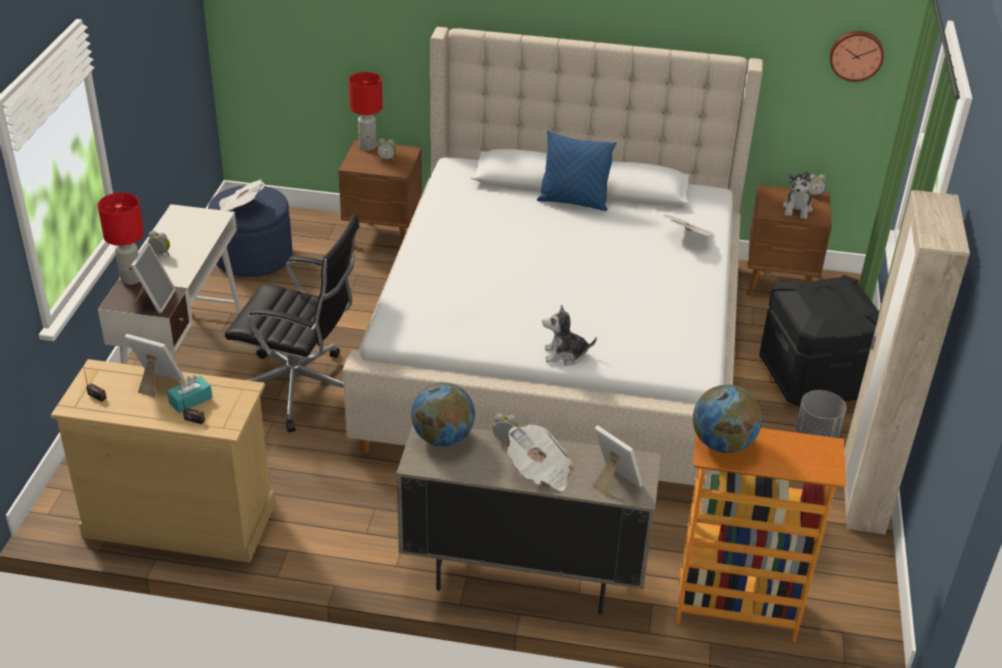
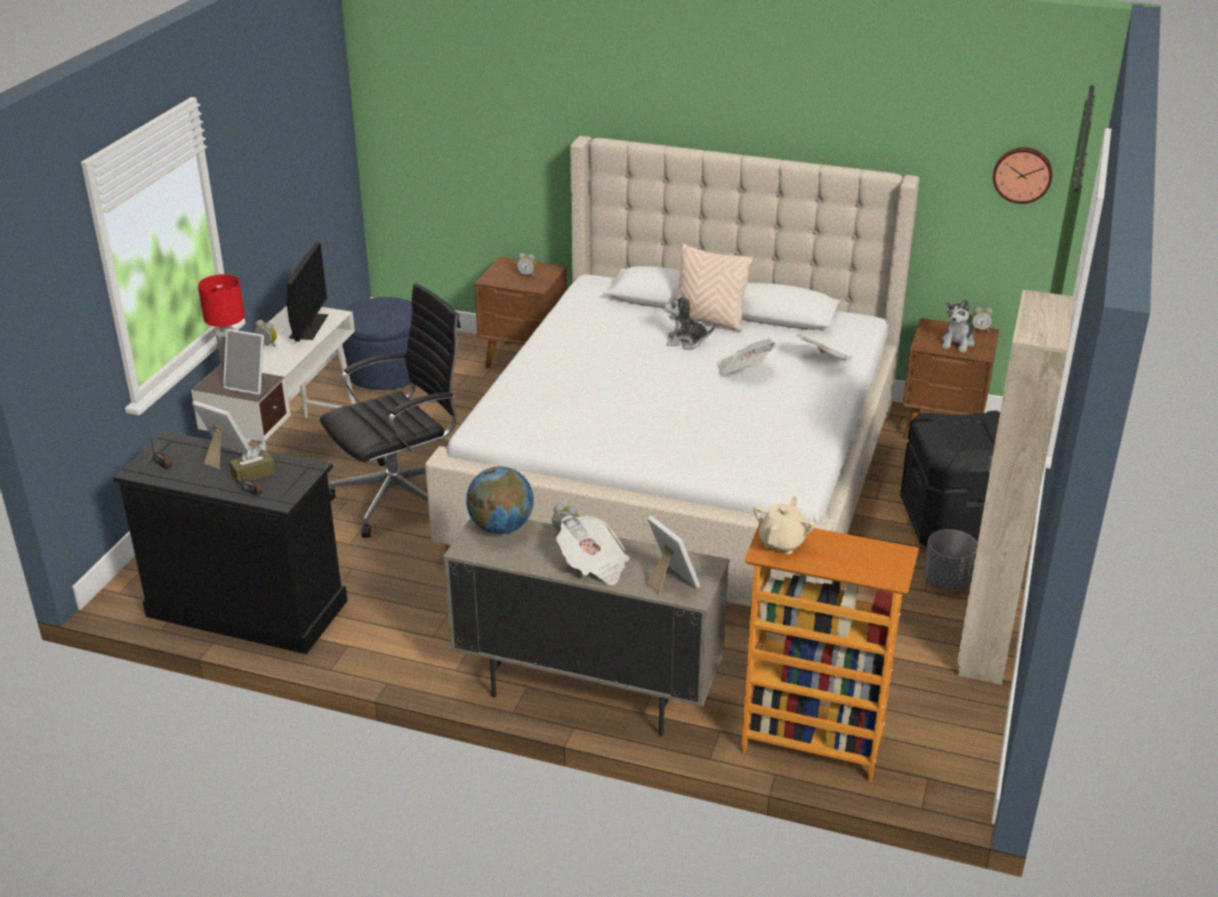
camera: 10 degrees right, 5 degrees down
beige dresser [51,359,276,563] -> black dresser [113,431,348,654]
picture frame [131,243,176,313] -> picture frame turned 90 degrees clockwise [223,329,266,395]
turquoise tissue box [167,375,212,413] -> brown tissue box [229,447,276,485]
newspaper [219,180,264,211] -> newspaper moved to [717,339,776,376]
black office chair [225,214,359,432] -> black office chair turned 60 degrees counterclockwise [320,284,461,538]
red table lamp [349,72,383,151] -> none
blue pillow [537,131,617,211] -> beige pillow [669,243,753,331]
plush toy [542,305,597,366] -> plush toy moved to [664,293,715,349]
globe [693,385,762,453] -> beige teapot [754,496,815,554]
none -> monitor [286,242,328,342]

